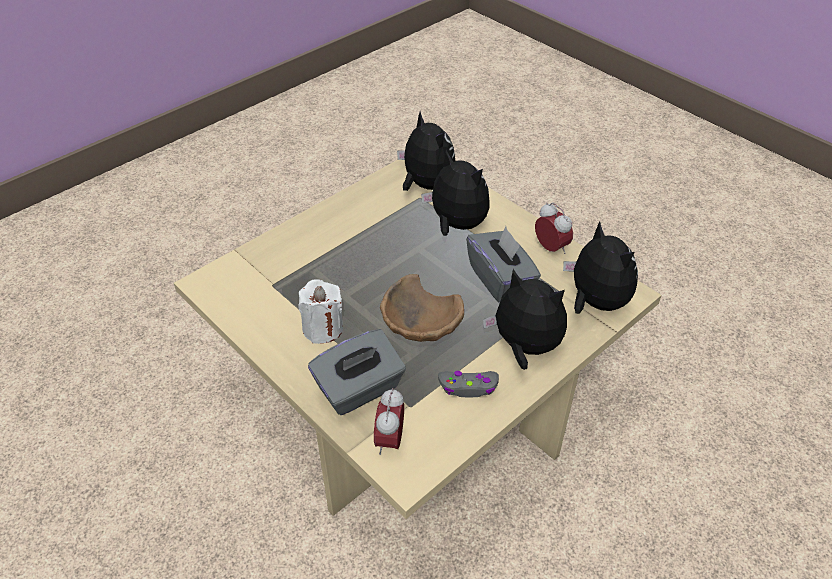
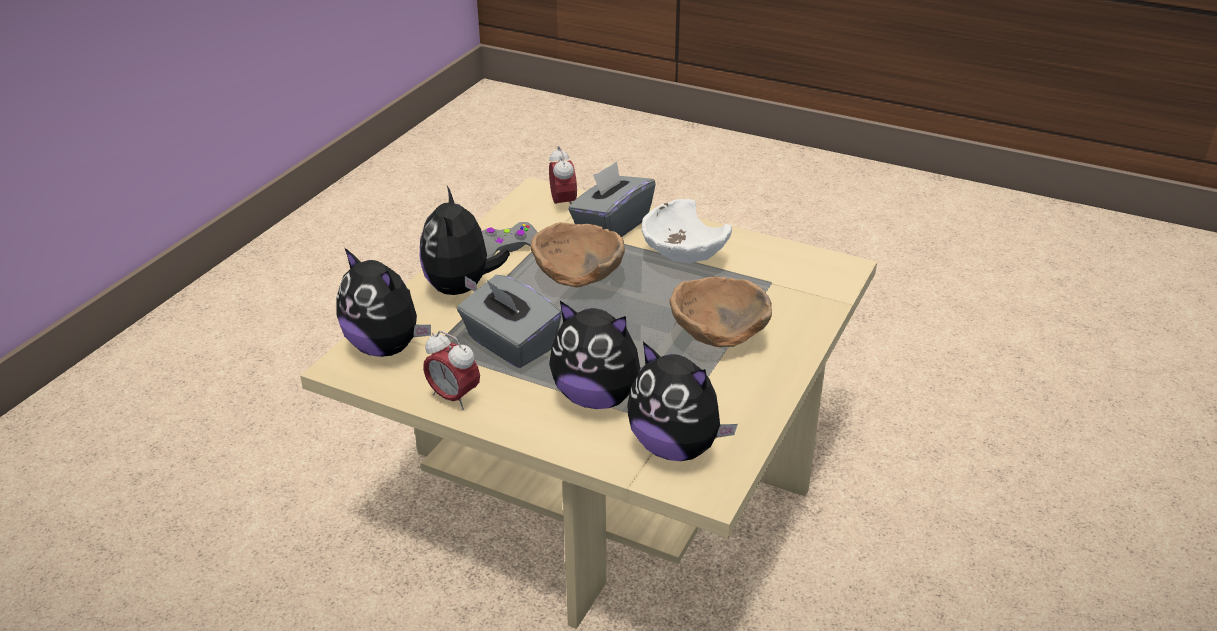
camera: 160 degrees right, 10 degrees down
white candle [299,279,343,344] -> white bowl [642,199,732,263]
plush toy [483,269,567,370] -> plush toy turned 75 degrees clockwise [420,186,510,295]
none -> brown bowl [670,276,772,347]

